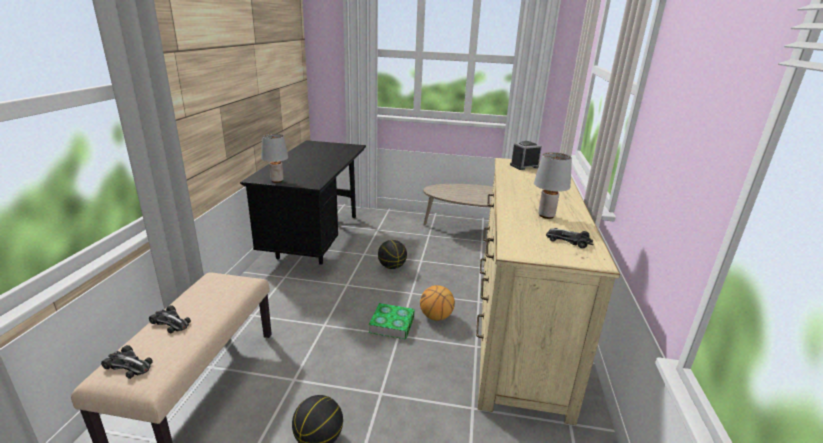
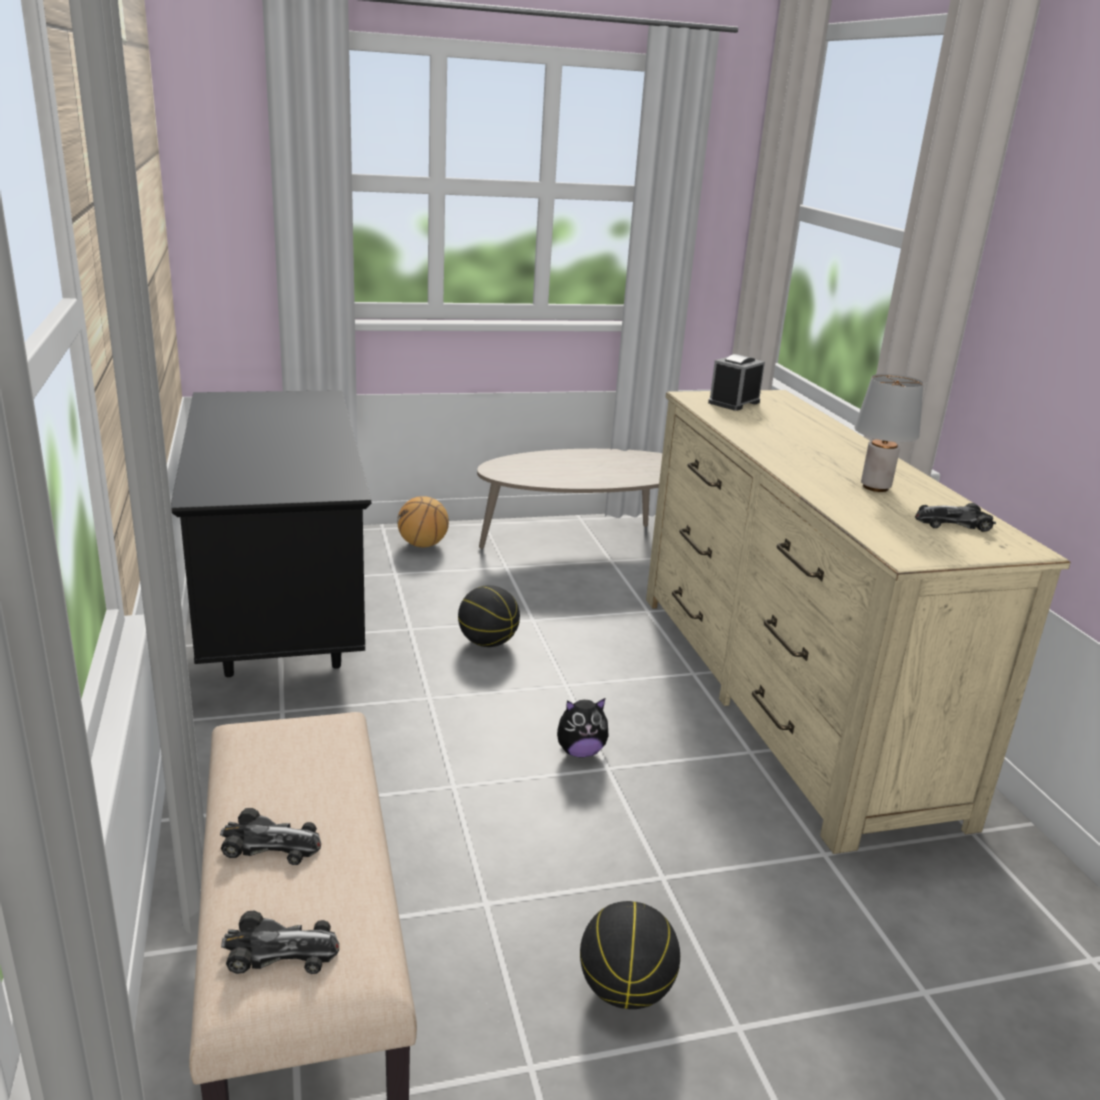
camera: 25 degrees left, 0 degrees up
grey table lamp [261,134,288,183] -> none
book [369,303,415,339] -> plush toy [557,698,609,758]
basketball [420,285,455,321] -> basketball moved to [397,496,449,547]

